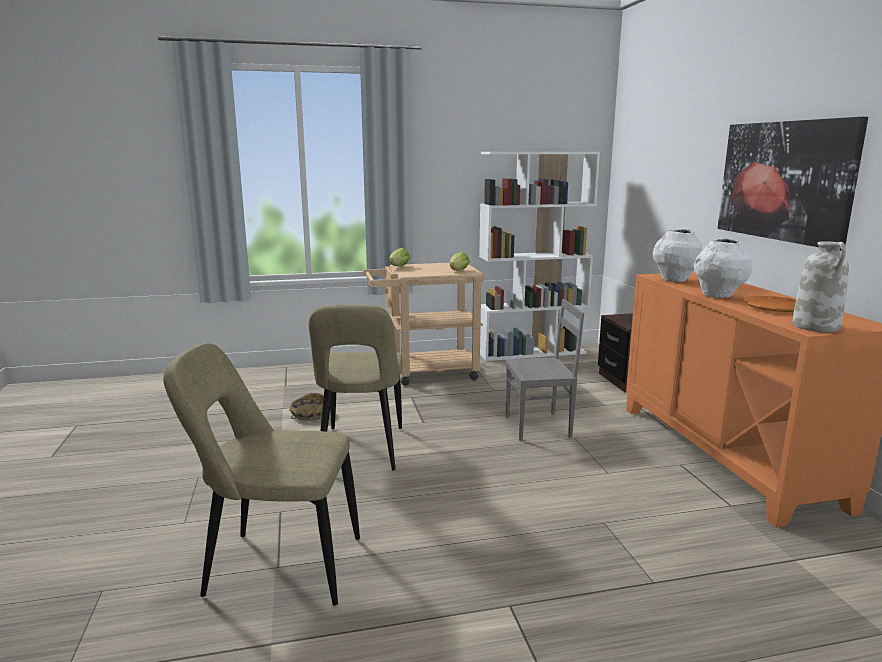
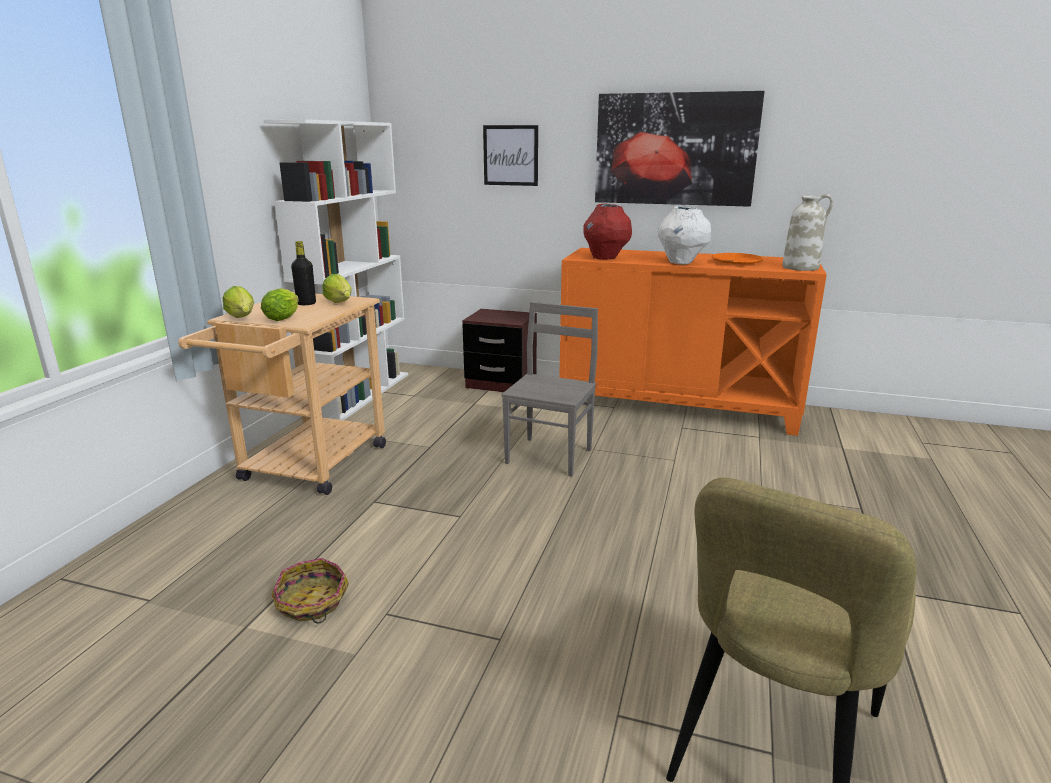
camera: 60 degrees left, 5 degrees up
beige chair [309,305,402,470] -> none
white vase [653,229,703,282] -> red vase [583,203,632,260]
none -> lettuce [261,288,299,321]
none -> black bottle [291,241,316,305]
none -> picture [483,125,538,186]

